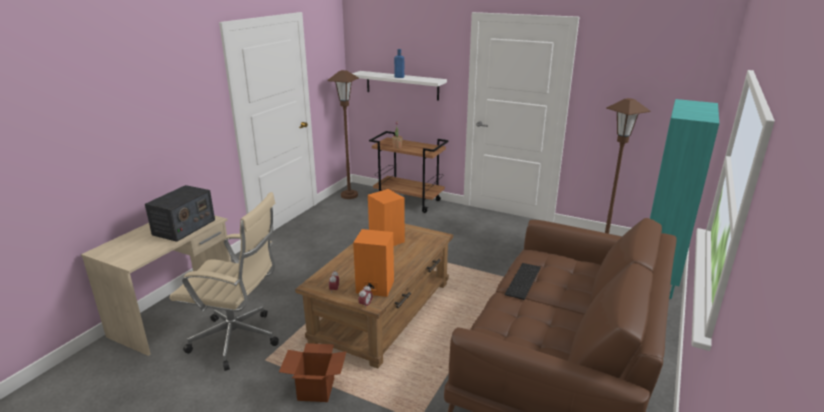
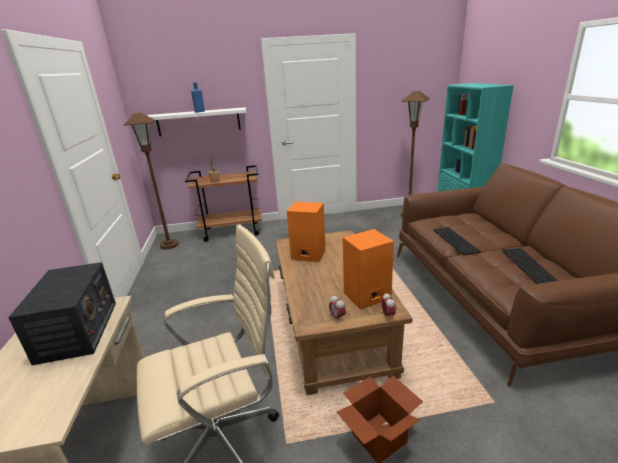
camera: 35 degrees left, 0 degrees up
none -> keyboard [502,248,558,284]

